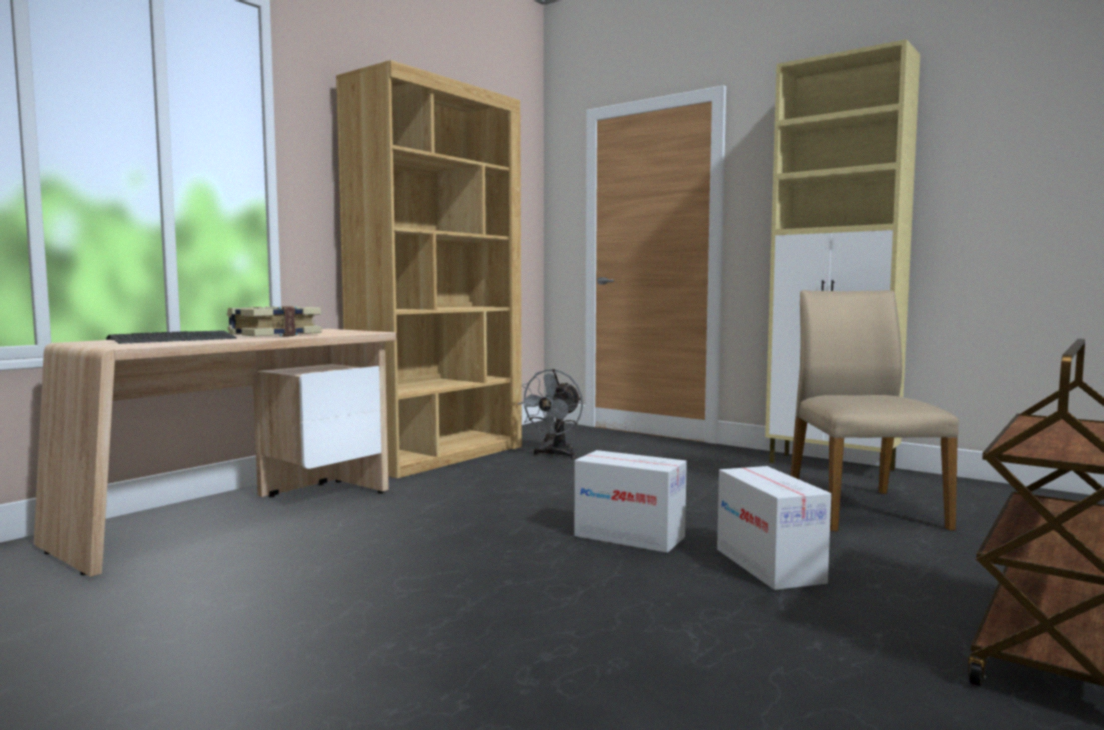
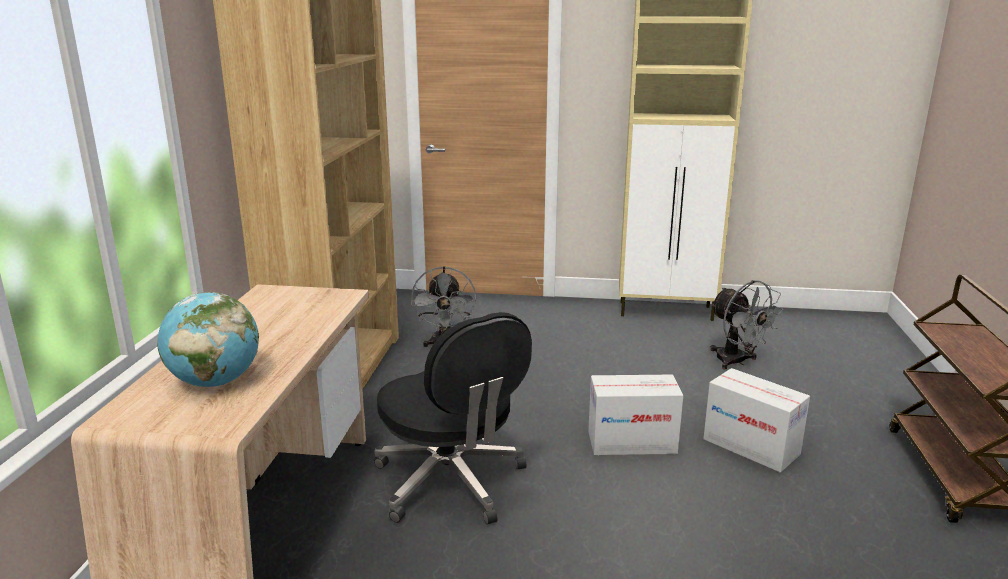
camera: 30 degrees left, 15 degrees up
keyboard [106,331,237,344] -> globe [157,292,259,387]
book [227,306,322,337] -> none
beige chair [790,290,959,531] -> grey fan [710,280,783,369]
none -> black office chair [374,312,532,525]

